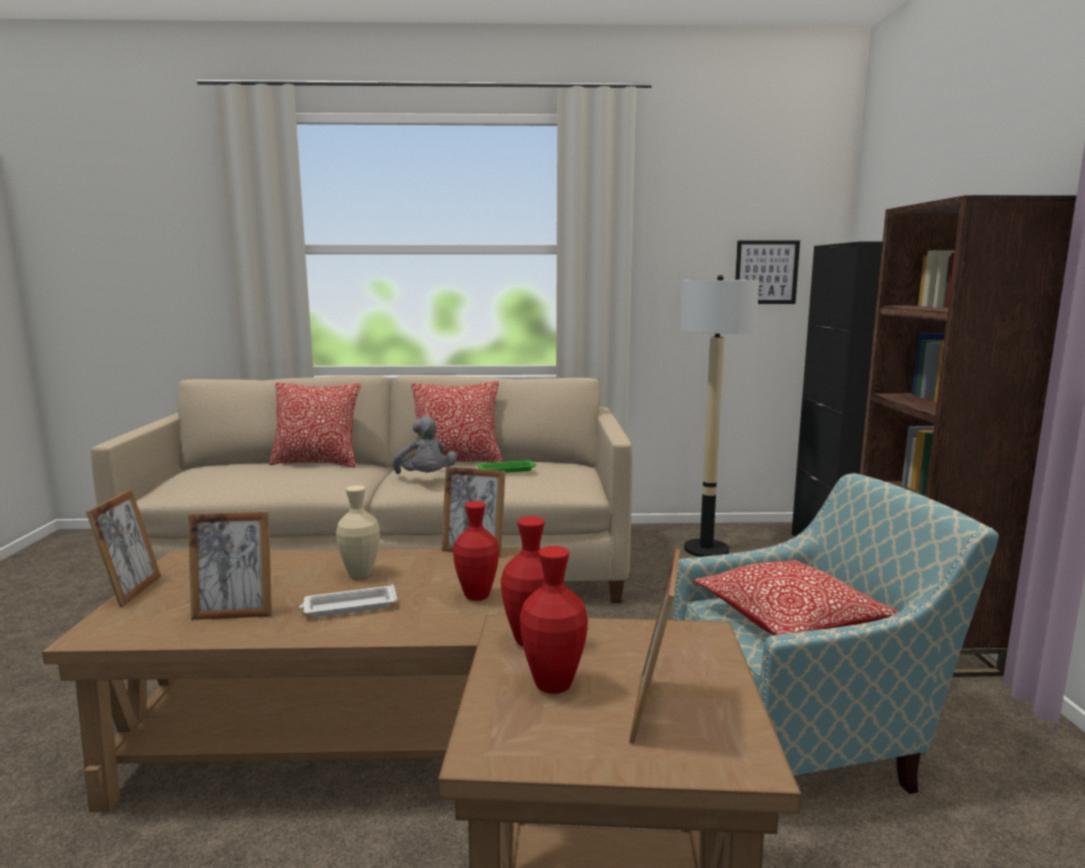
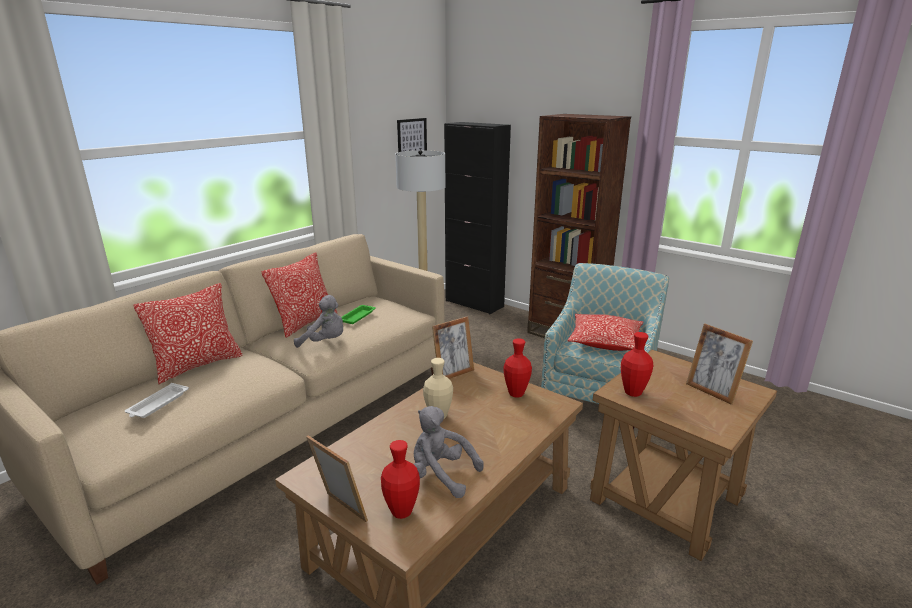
camera: 50 degrees left, 10 degrees up
picture frame [188,511,272,620] -> grey plush toy [414,406,484,498]
white tray [299,584,398,617] -> white tray moved to [125,383,189,418]
red vase [520,546,588,694] -> red vase moved to [381,440,420,519]

